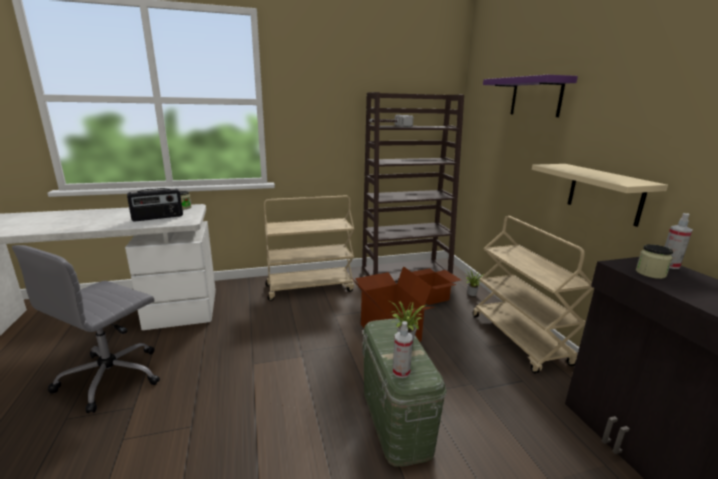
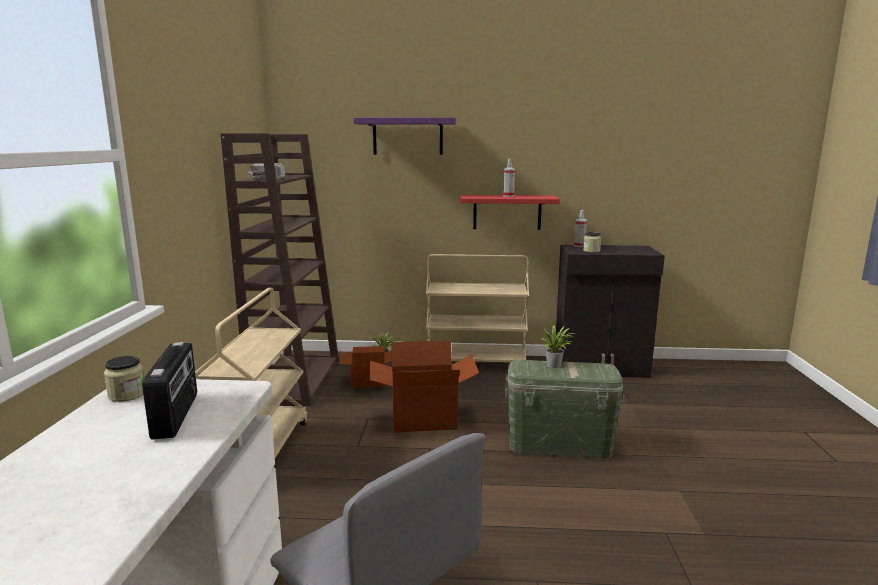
camera: 70 degrees left, 5 degrees down
spray bottle [393,321,413,378] -> spray bottle moved to [503,159,515,197]
beige shelf [532,164,668,227] -> red shelf [460,195,560,230]

